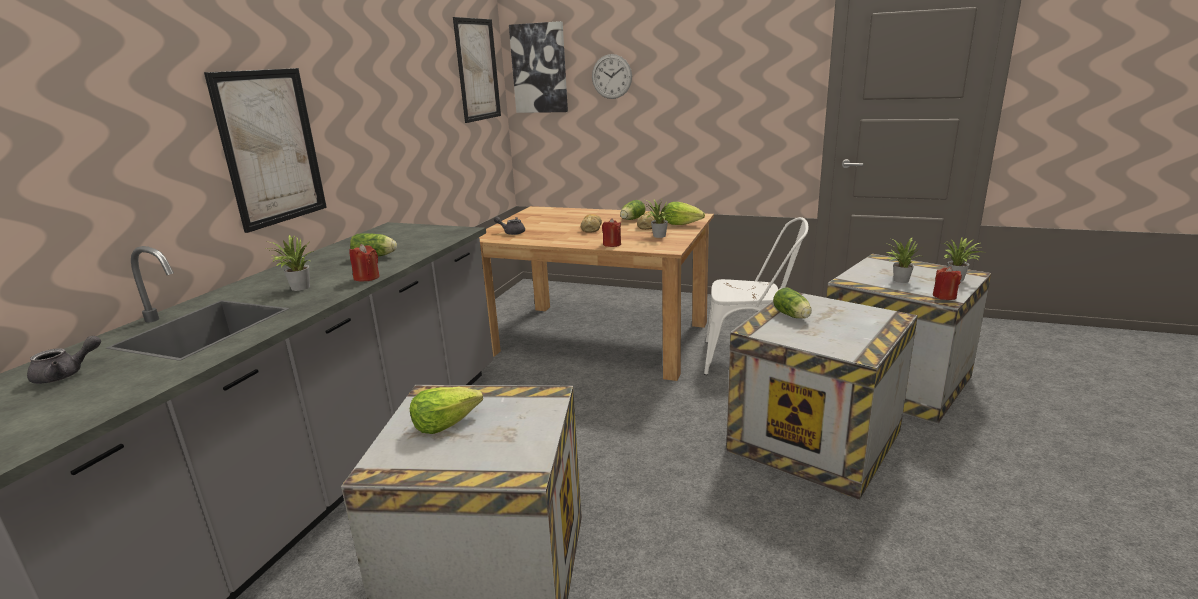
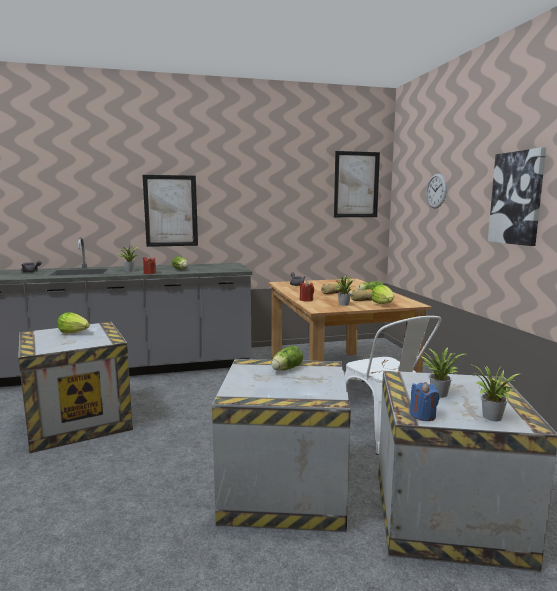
camera: 55 degrees right, 10 degrees down
picture [509,21,568,113] -> picture moved to [488,147,546,246]
red candle [933,267,962,300] -> blue candle [409,382,439,421]

